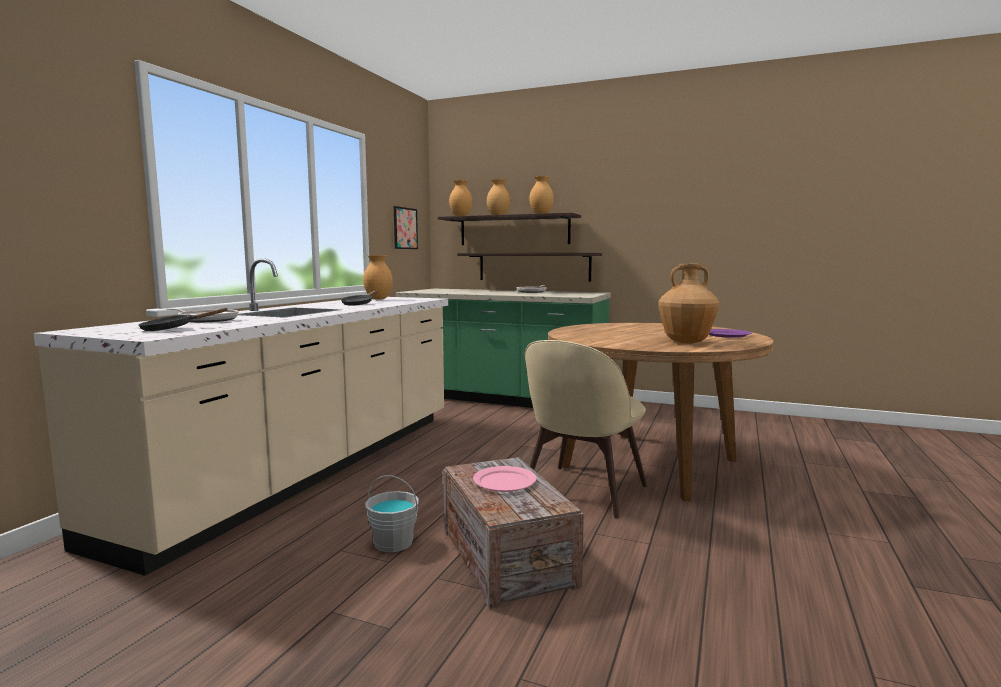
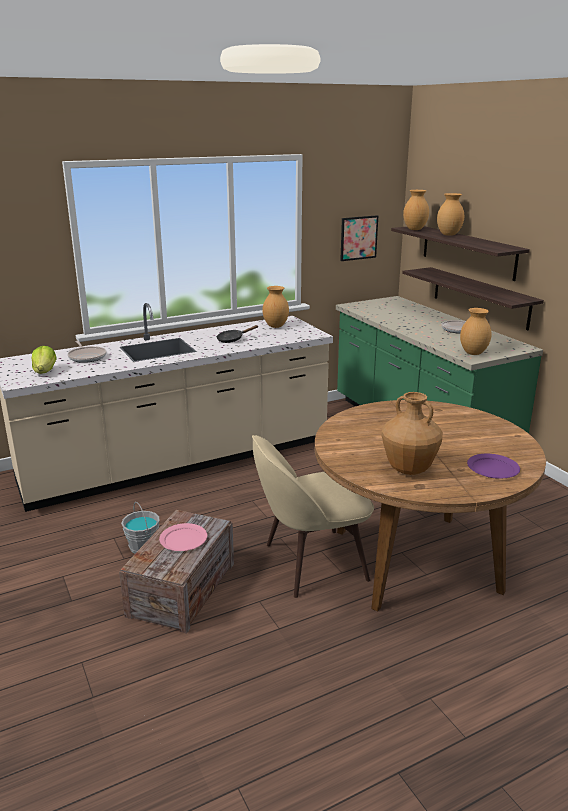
camera: 40 degrees right, 15 degrees up
black frying pan [138,308,228,331] -> lettuce [32,346,57,374]
brown vase [529,176,554,214] -> brown vase moved to [460,308,491,355]

